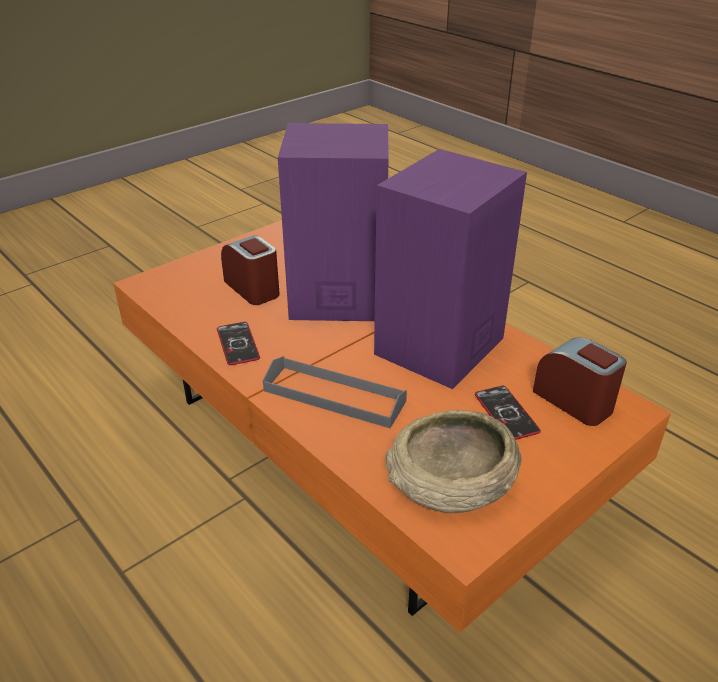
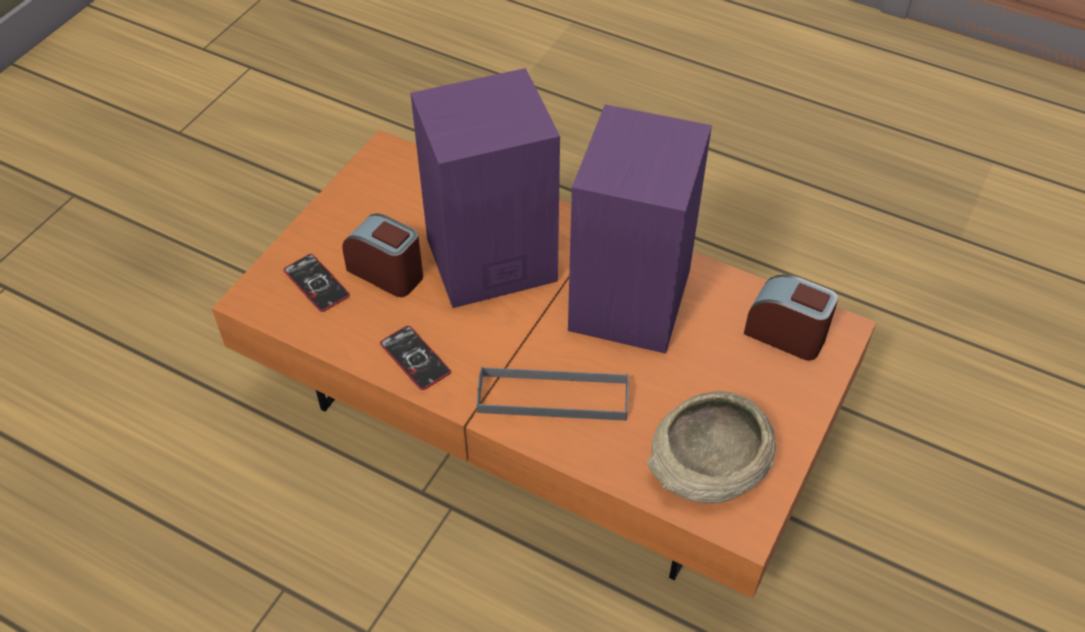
camera: 20 degrees left, 15 degrees up
phone [475,386,541,440] -> phone moved to [284,254,350,312]

